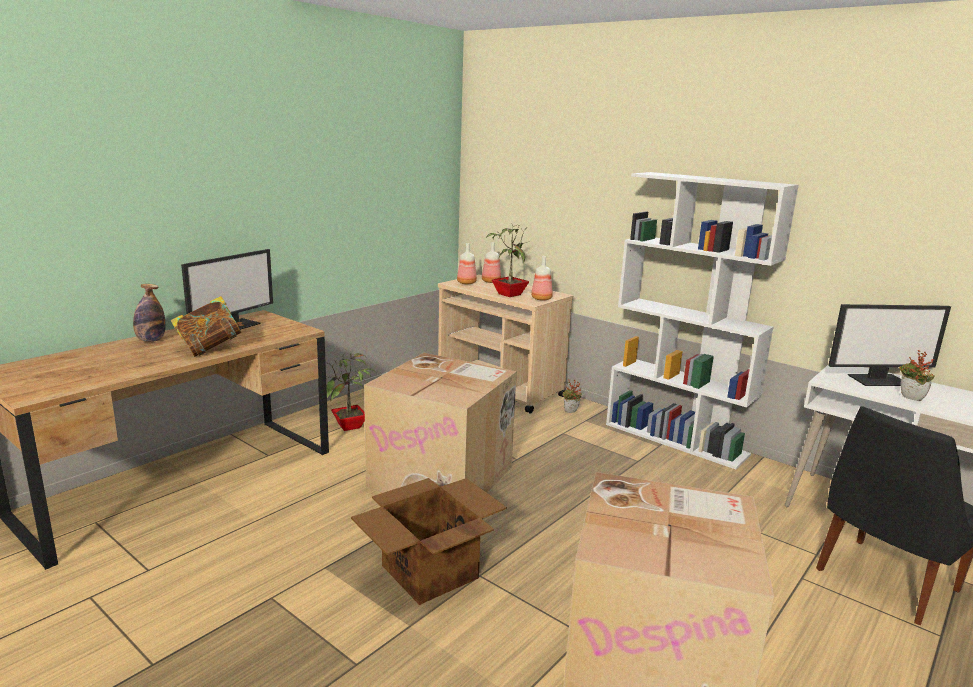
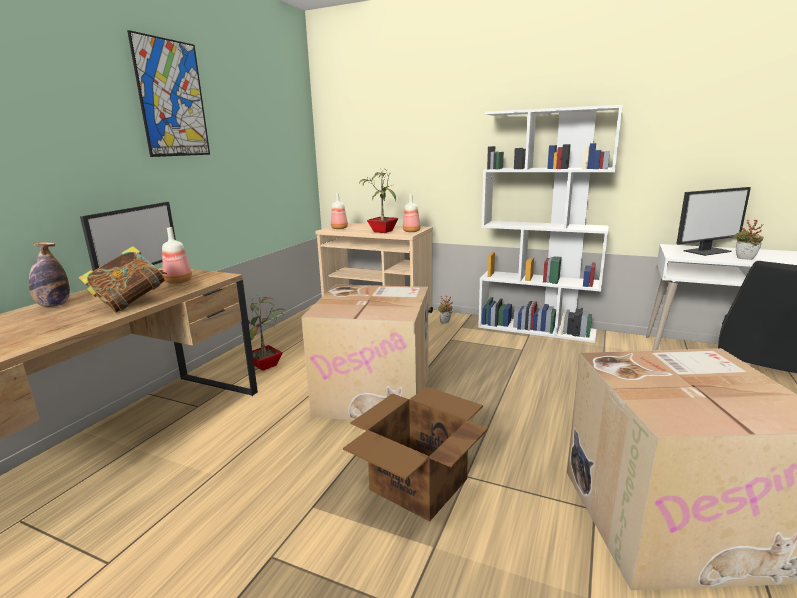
camera: 15 degrees left, 0 degrees up
bottle [482,242,501,283] -> bottle moved to [162,227,192,284]
none -> picture [127,30,210,157]

